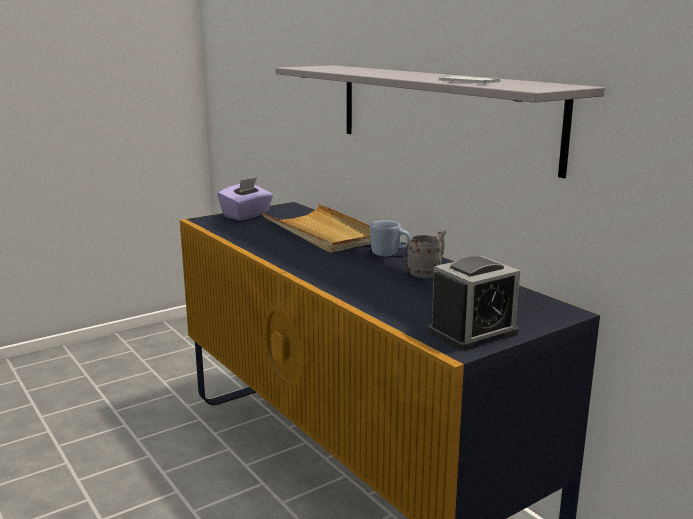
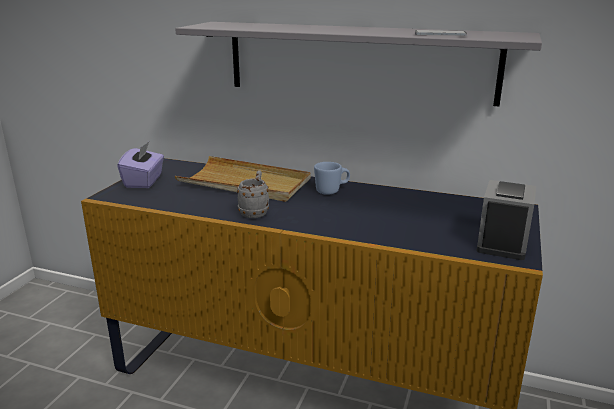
camera: 35 degrees left, 5 degrees up
grey mug [407,229,446,278] -> grey mug moved to [237,170,269,218]

